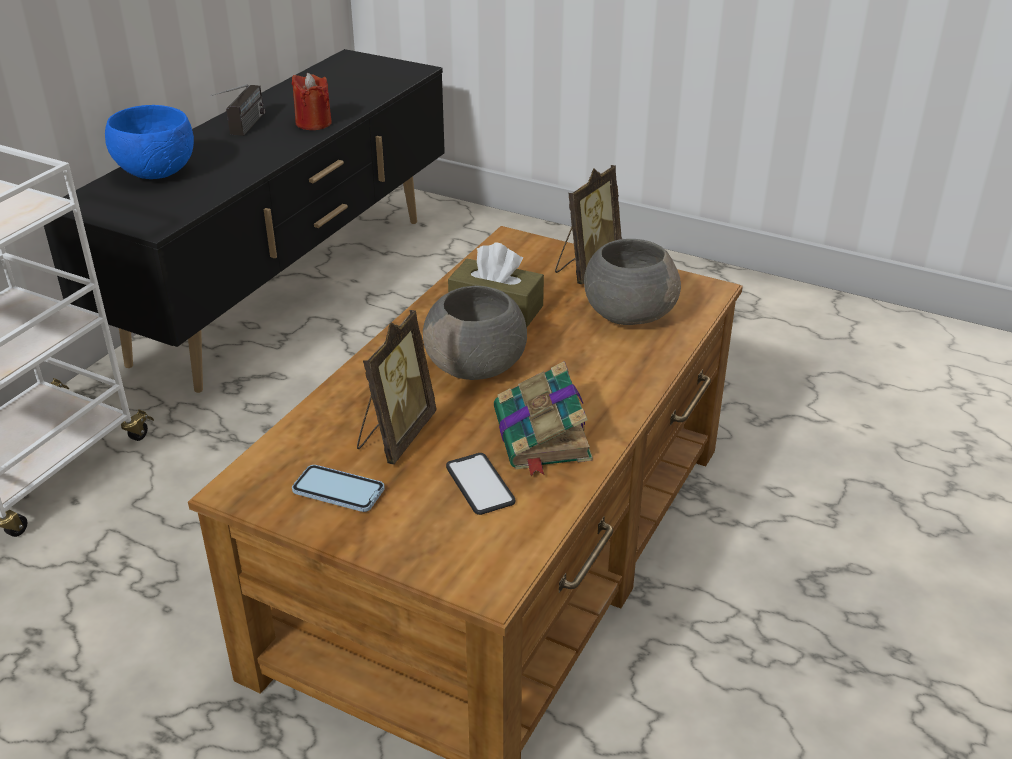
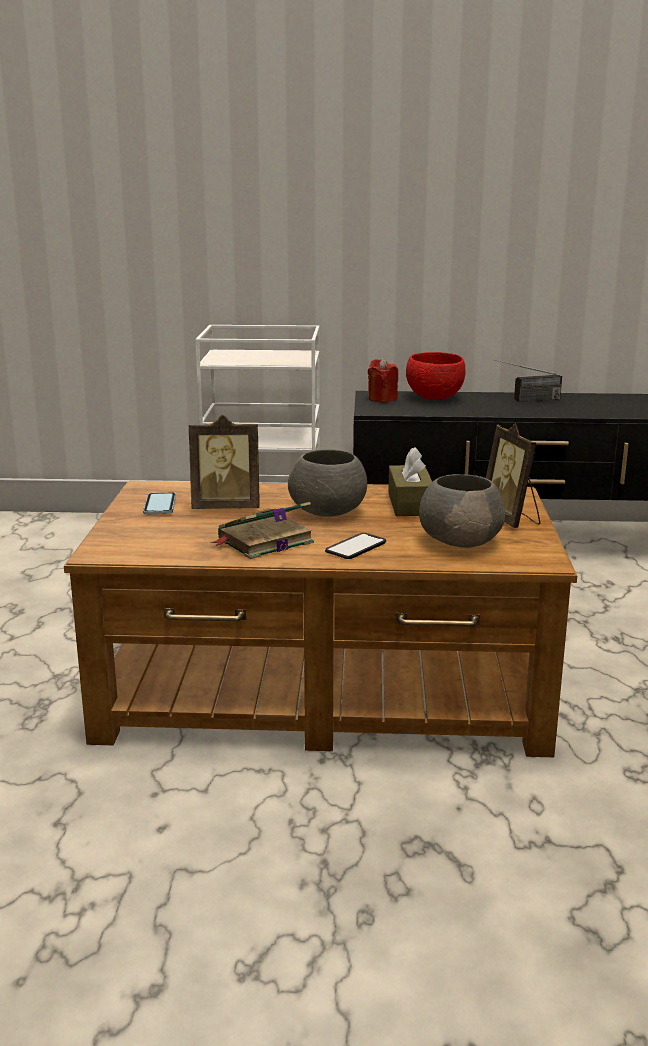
camera: 65 degrees right, 15 degrees down
blue bowl [105,105,194,179] -> red bowl [406,352,465,400]
red candle [292,73,332,130] -> red candle moved to [368,358,398,402]
phone [446,453,515,515] -> phone moved to [325,533,386,559]
picture frame [555,165,622,284] -> picture frame turned 60 degrees clockwise [486,423,540,528]

